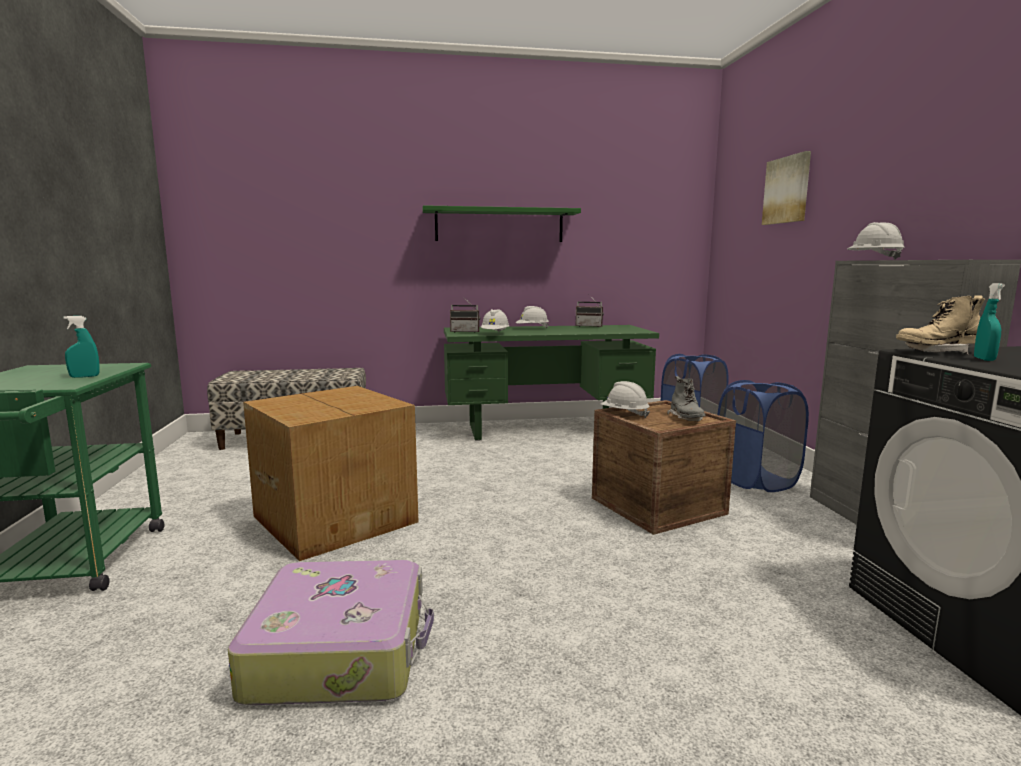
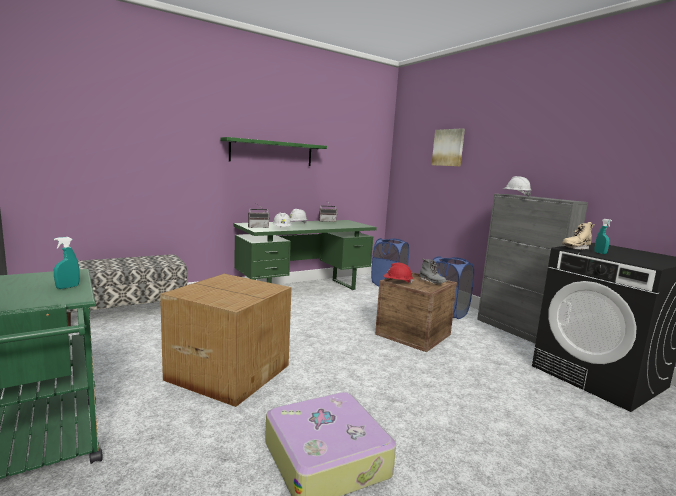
camera: 25 degrees left, 0 degrees up
white hard hat [601,381,650,418] -> red hard hat [383,263,413,284]

